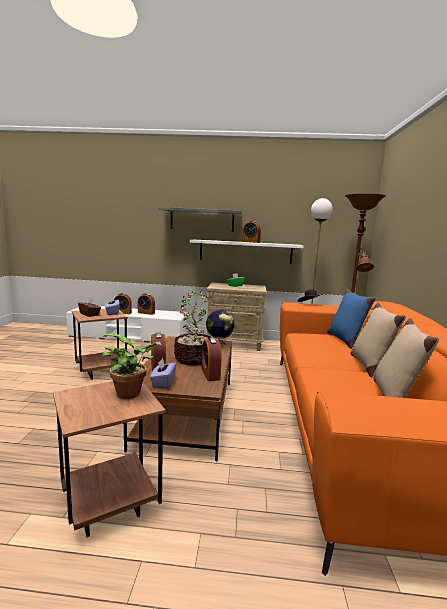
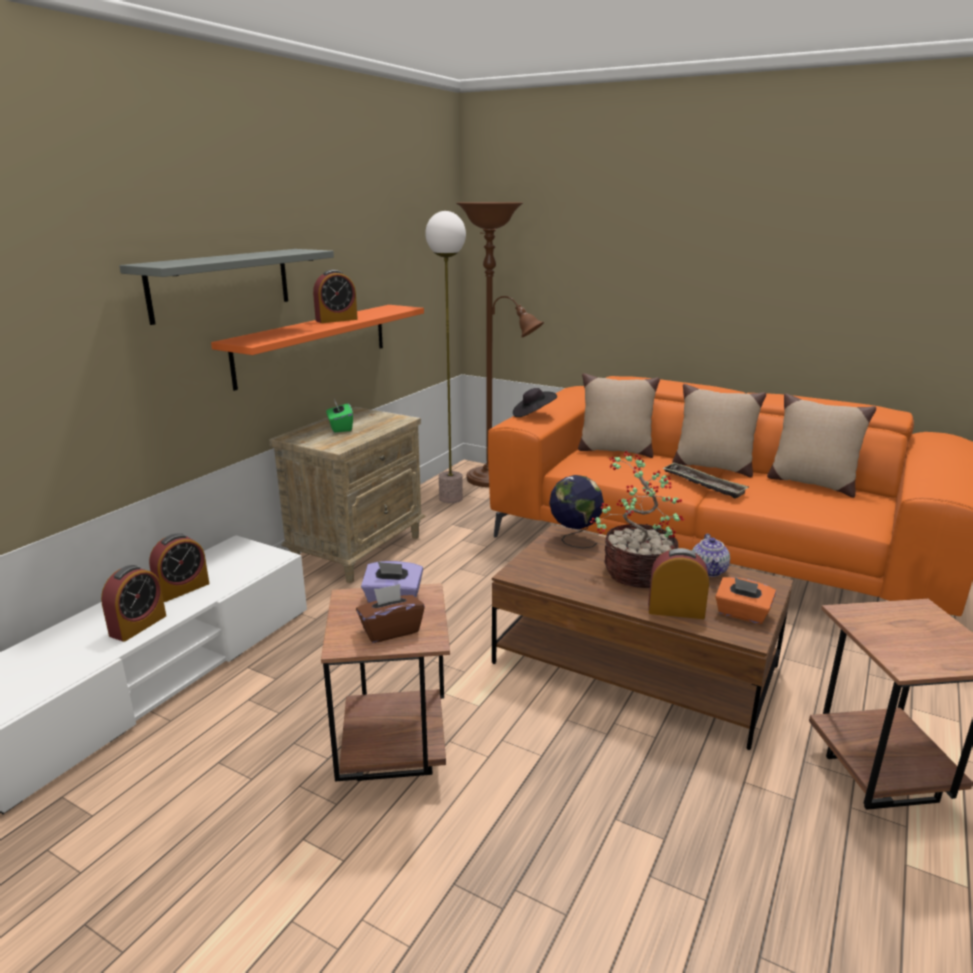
camera: 65 degrees left, 10 degrees up
potted plant [102,333,161,399] -> none
purple tissue box [150,358,176,389] -> orange tissue box [715,577,776,624]
white shelf [190,240,303,264] -> orange shelf [211,305,424,391]
alarm clock [202,338,222,381] -> teapot [692,534,730,577]
blue pillow [327,289,375,349] -> beige pillow [578,373,660,458]
none -> tray [662,463,749,498]

